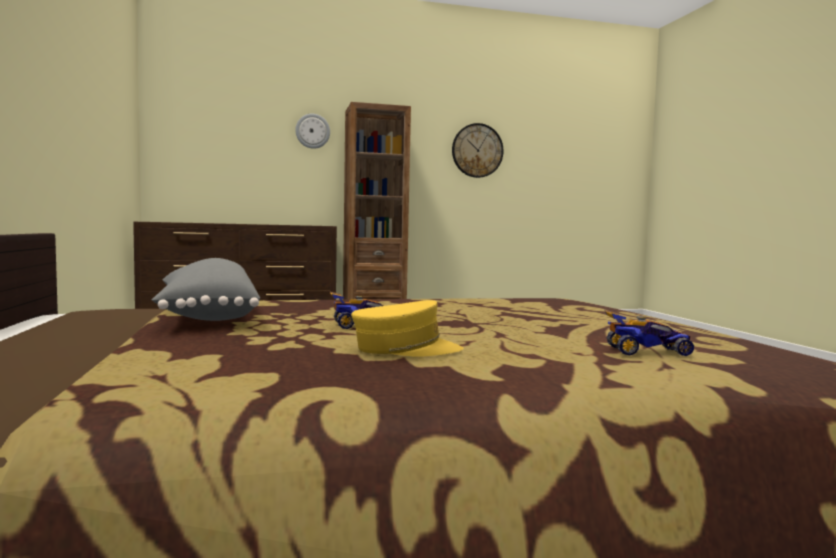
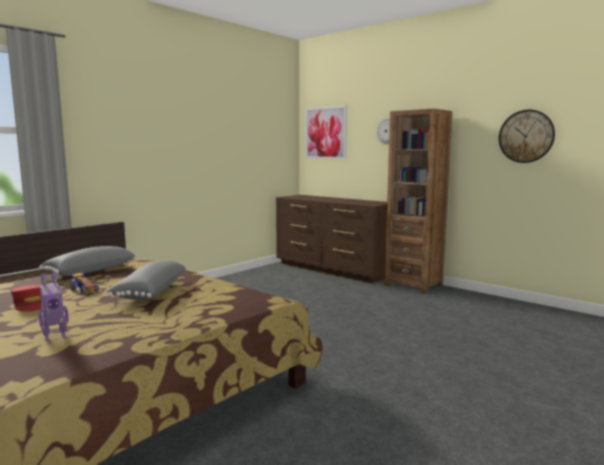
camera: 55 degrees right, 5 degrees up
yellow cap [351,300,463,357] -> red cap [11,285,42,312]
toy car [605,310,694,356] -> toy robot [39,272,69,341]
none -> grey pillow [107,260,186,300]
none -> picture [306,105,347,159]

